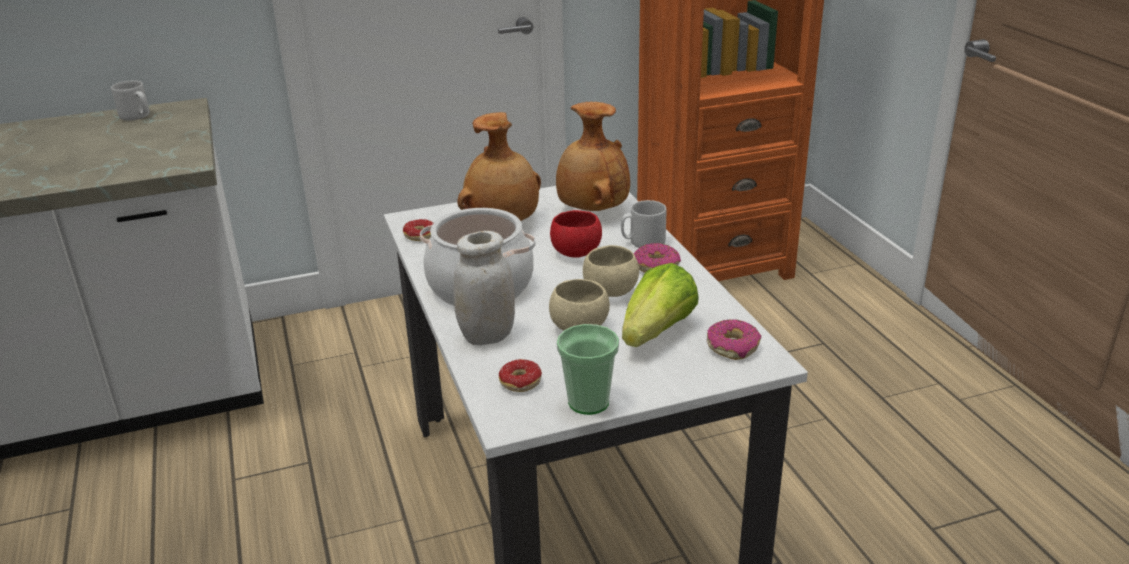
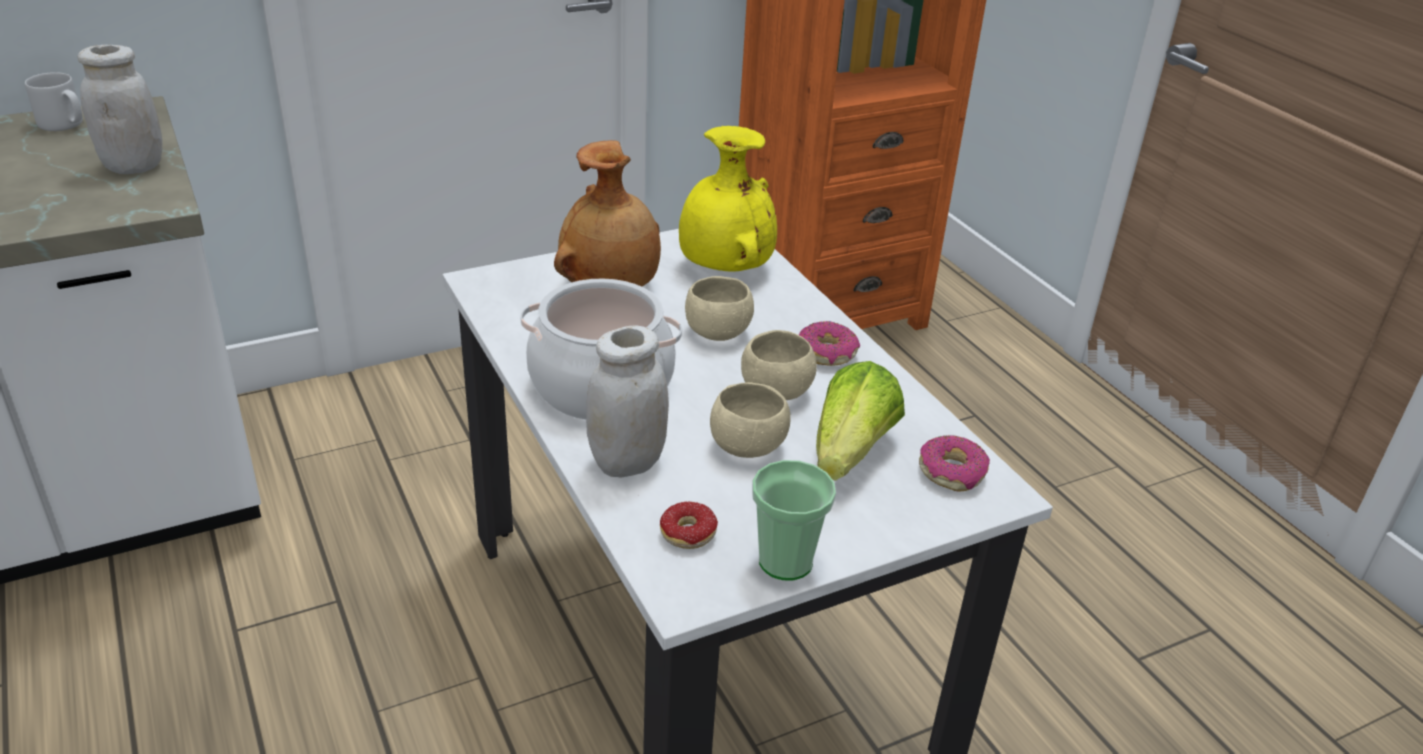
camera: 10 degrees left, 5 degrees up
donut [403,219,433,241] -> none
red bowl [550,210,602,257] -> beige bowl [685,276,754,341]
brown vase [556,102,630,211] -> yellow vase [679,126,777,272]
grey mug [621,200,666,248] -> none
none -> white jar [78,45,162,174]

